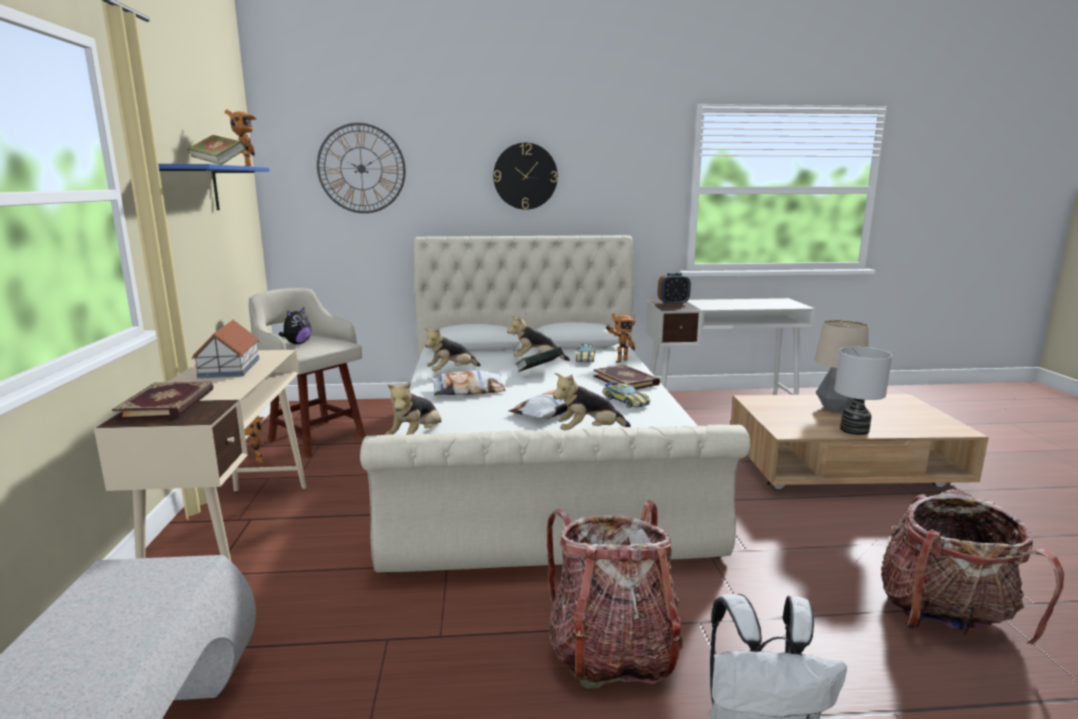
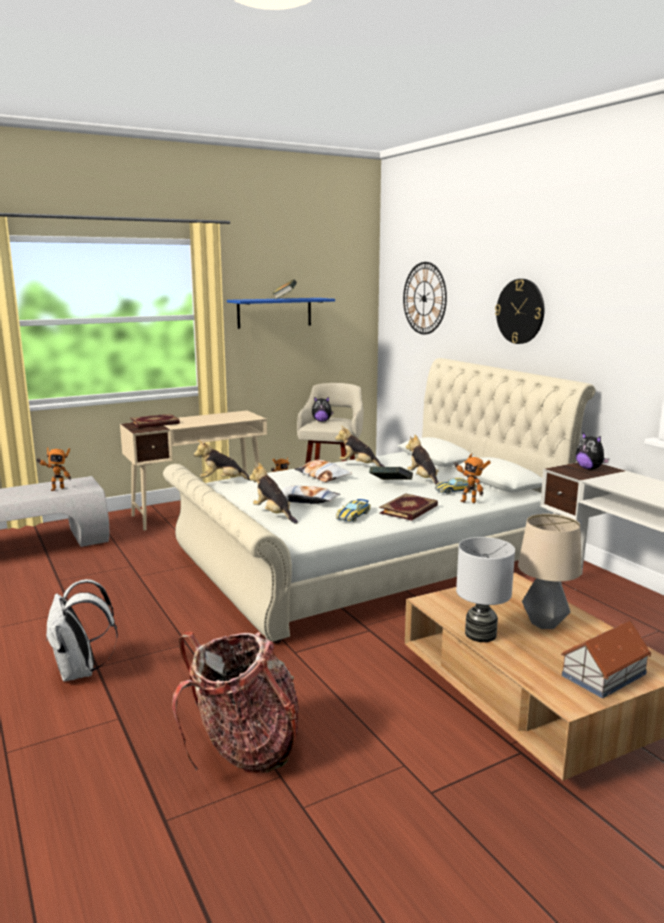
camera: 65 degrees right, 0 degrees up
toy house [191,320,259,378] -> toy house moved to [561,621,651,698]
toy robot [225,109,257,166] -> toy robot moved to [36,447,71,491]
backpack [547,500,684,689] -> none
alarm clock [658,273,691,305] -> plush toy [576,432,610,470]

